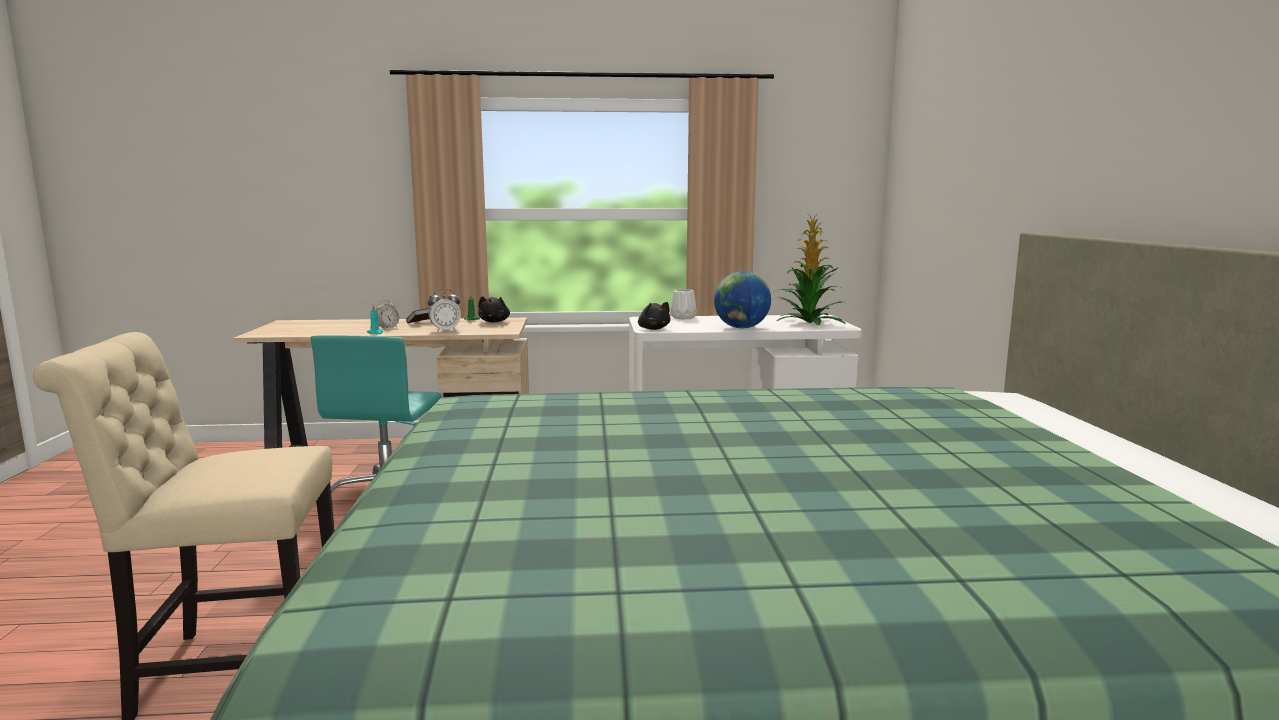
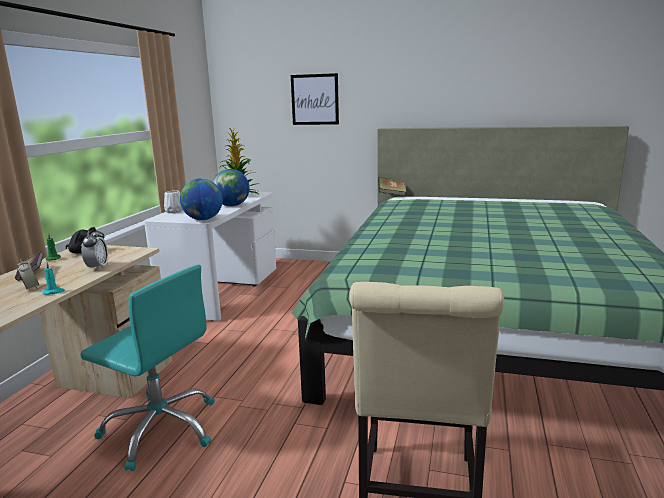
camera: 70 degrees left, 5 degrees up
black plush toy [638,302,671,330] -> globe [180,178,223,220]
none -> picture [291,73,339,125]
none -> book [378,177,406,196]

